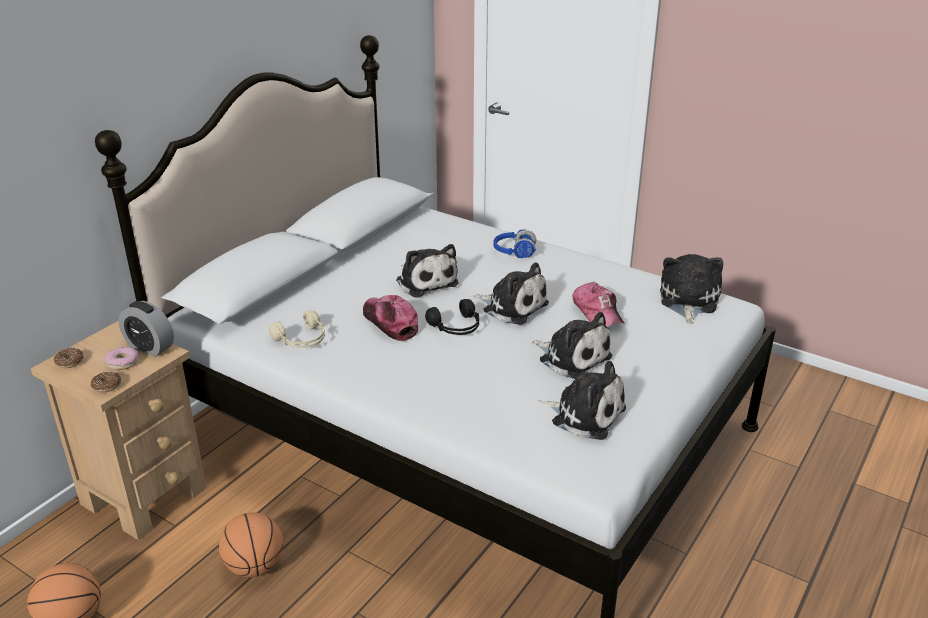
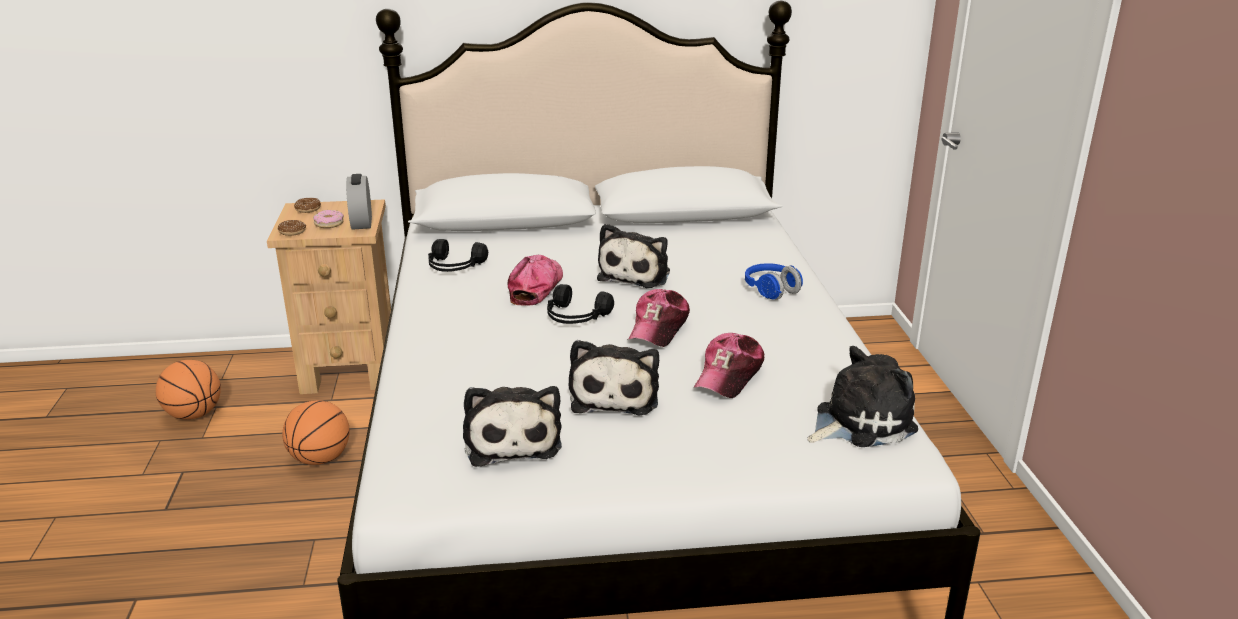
camera: 50 degrees right, 5 degrees down
beige headphones [269,310,325,348] -> black headphones [428,239,488,272]
plush toy [474,262,549,325] -> cap [628,289,690,347]

